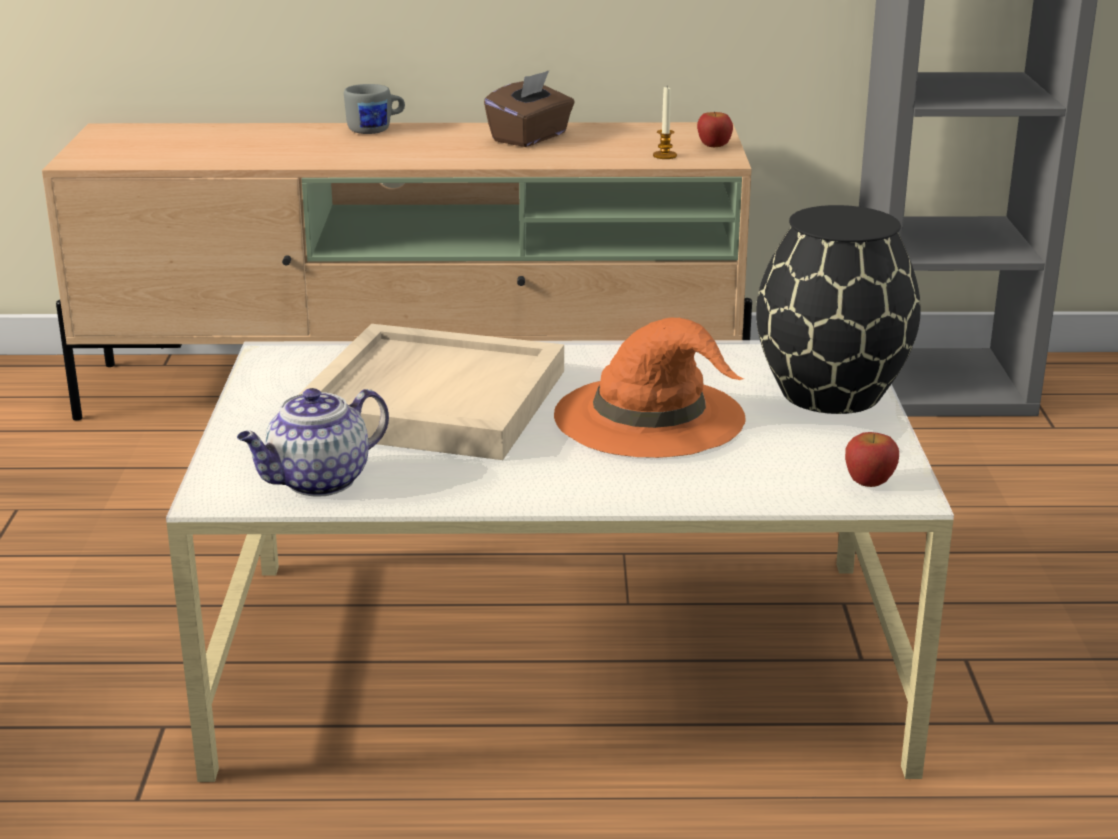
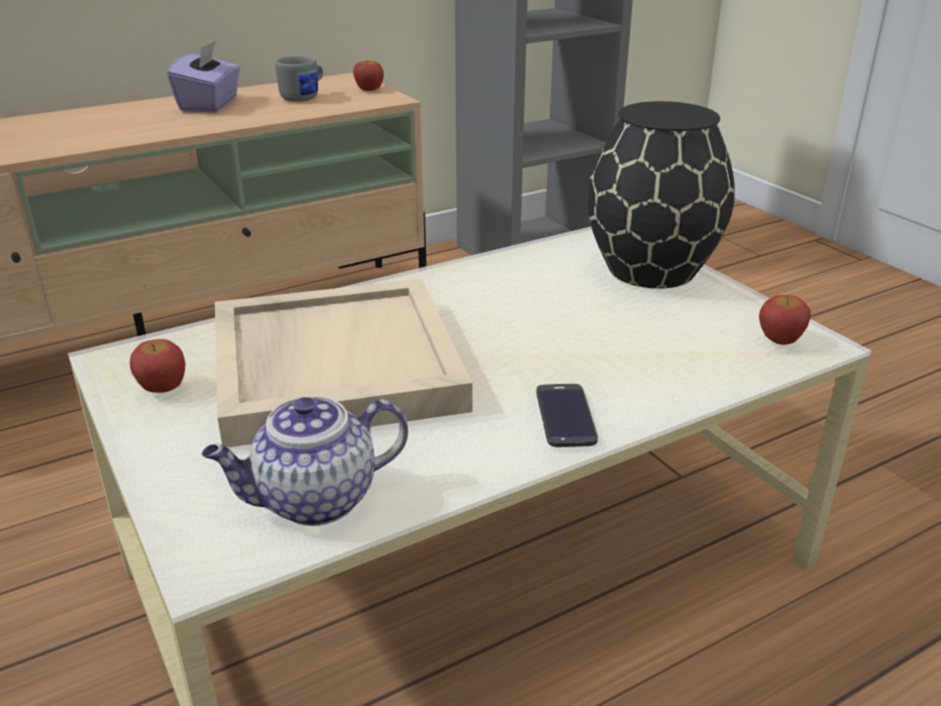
camera: 30 degrees left, 5 degrees up
teapot [237,388,389,496] -> teapot turned 45 degrees clockwise [202,396,408,526]
grey mug [344,84,405,134] -> grey mug moved to [275,56,323,102]
brown tissue box [484,71,575,147] -> purple tissue box [167,41,240,112]
orange hat [554,317,746,458] -> none
candle [653,87,677,159] -> none
none -> apple [130,339,185,393]
none -> phone [536,384,598,447]

